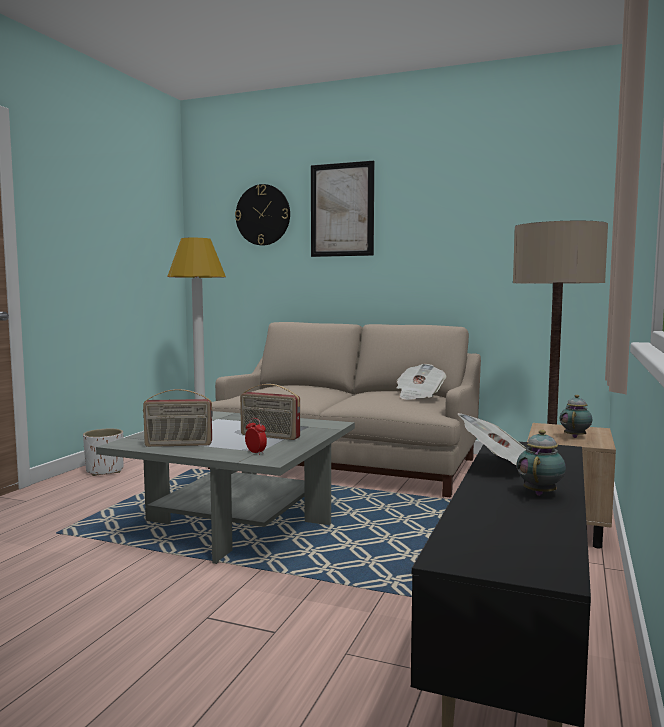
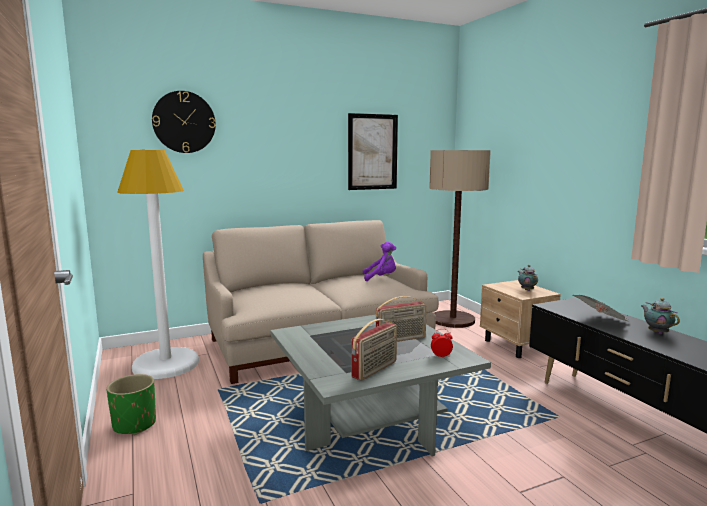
camera: 45 degrees left, 5 degrees up
white planter [83,429,123,476] -> green planter [106,374,156,435]
picture [311,161,374,257] -> picture moved to [348,113,398,190]
newspaper [396,364,447,400] -> purple plush toy [363,241,396,281]

